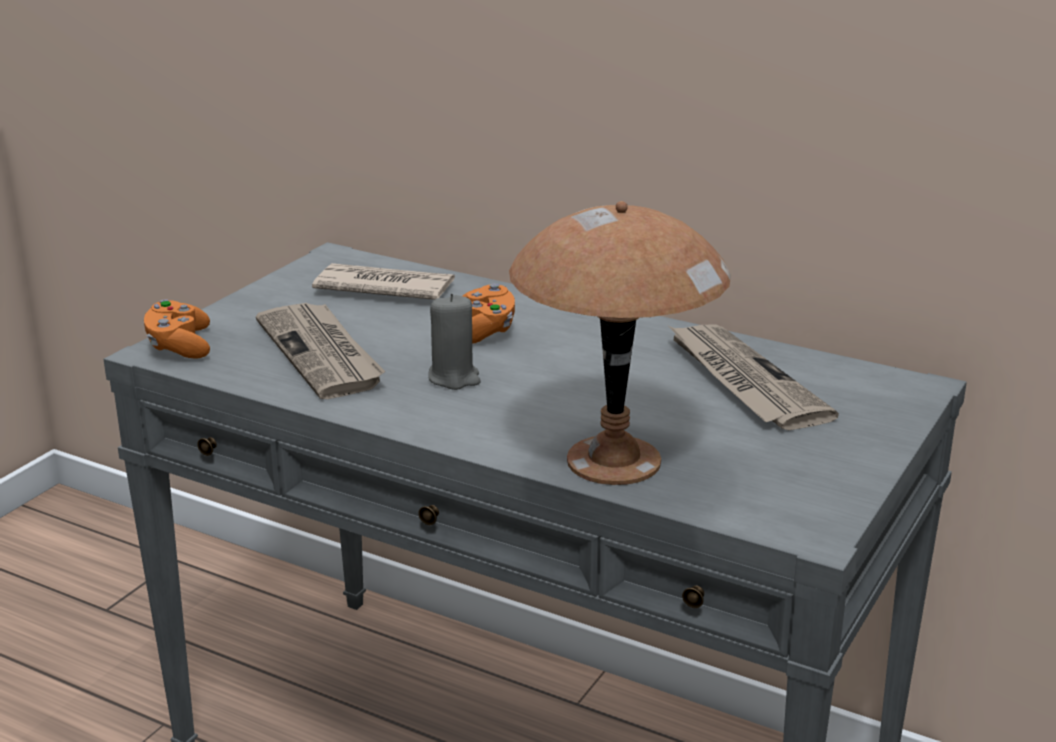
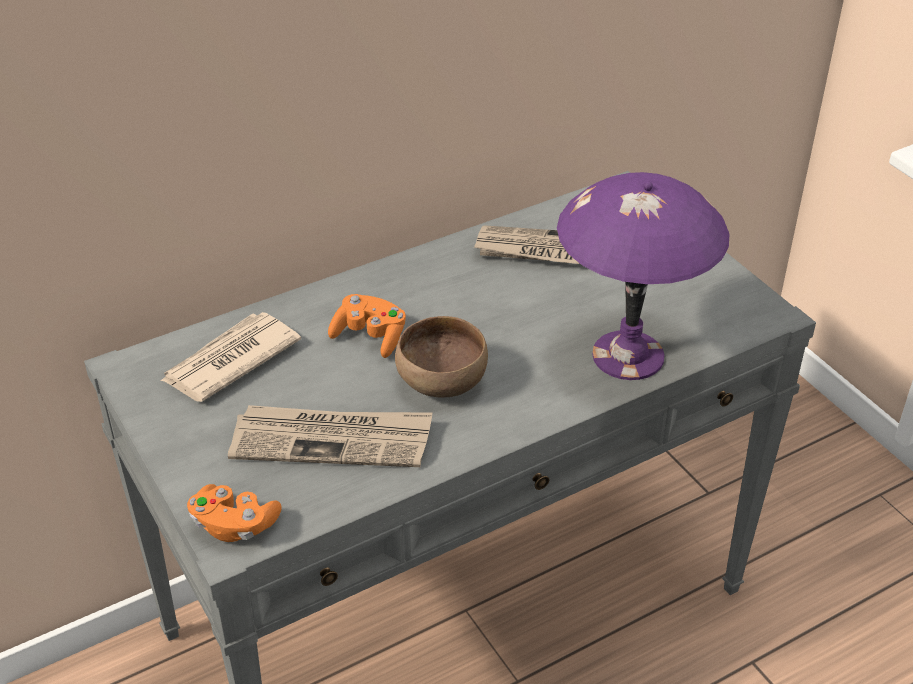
camera: 60 degrees left, 15 degrees up
grey candle [428,293,481,390] -> brown bowl [395,316,488,397]
brown table lamp [509,201,731,485] -> purple table lamp [557,172,729,380]

